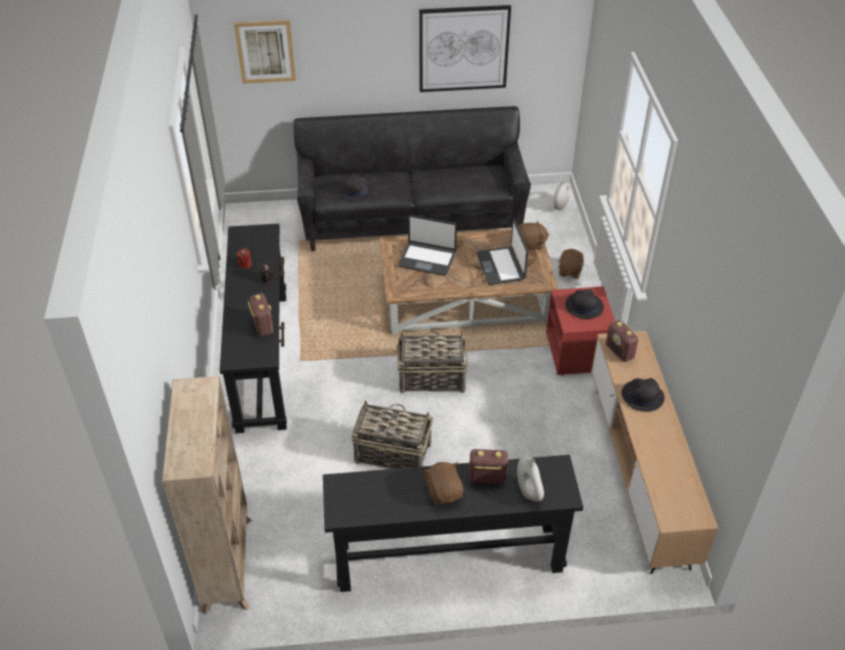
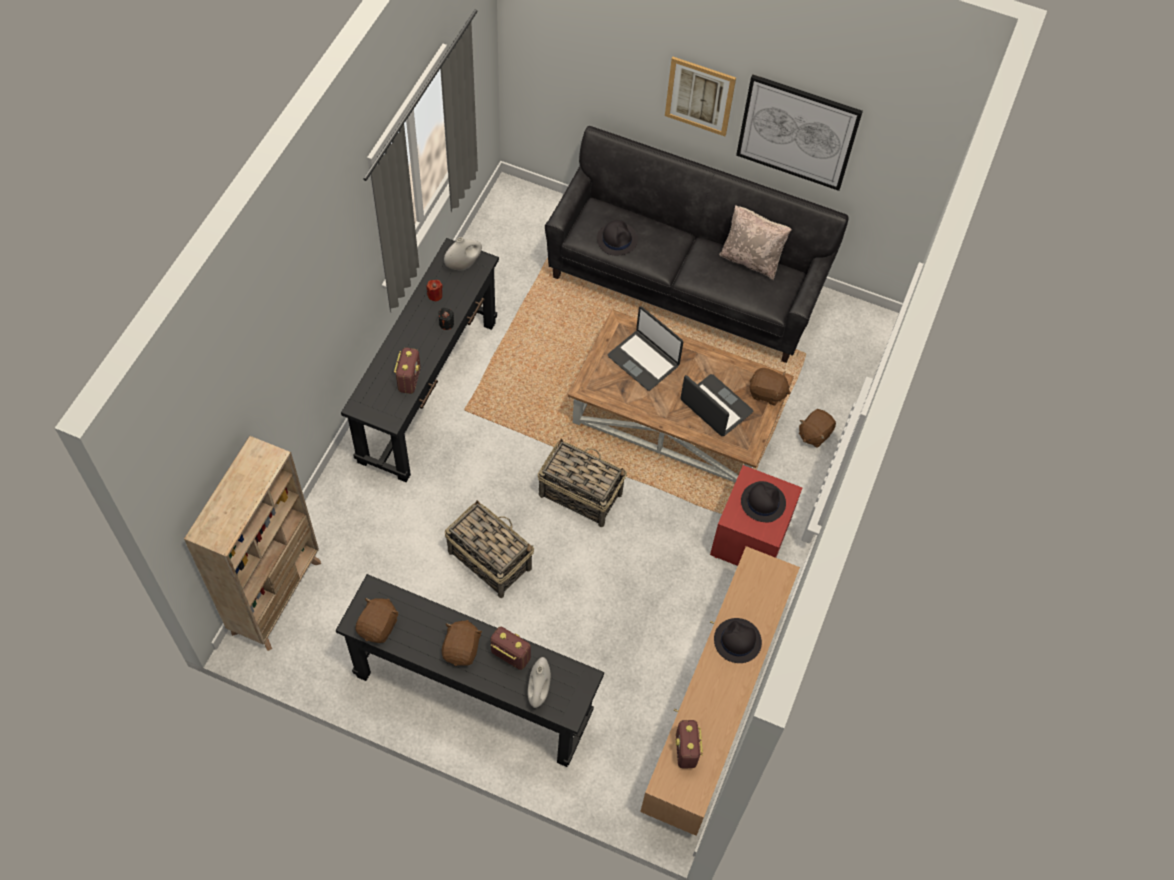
camera: 25 degrees right, 15 degrees up
picture [234,20,296,83] -> picture moved to [665,57,736,136]
laptop [476,219,529,285] -> laptop turned 120 degrees clockwise [680,374,753,436]
white vase [553,181,570,210] -> white vase moved to [444,237,482,271]
radio [606,320,639,362] -> radio moved to [675,720,703,768]
none -> brown plush toy [355,598,399,643]
none -> beige pillow [719,205,792,280]

